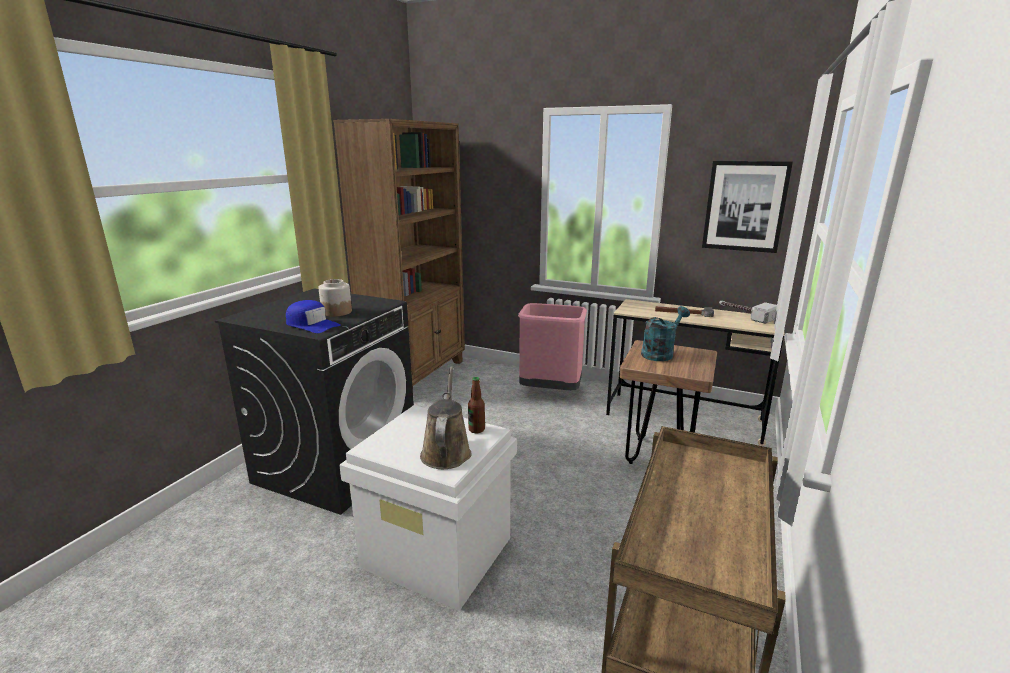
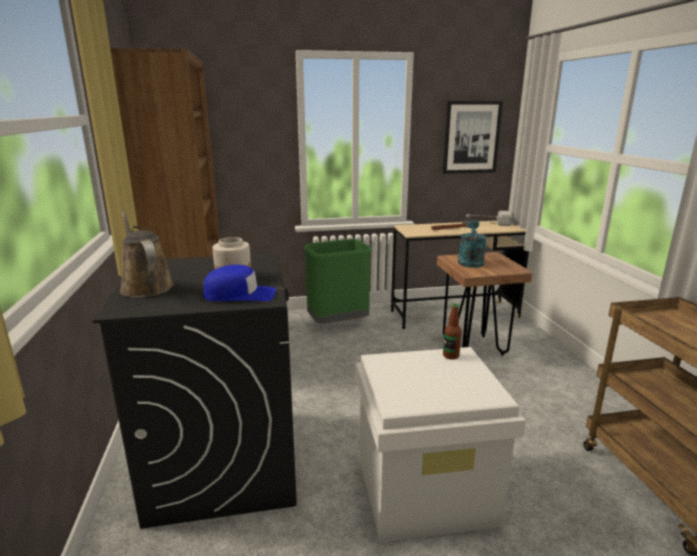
camera: 35 degrees left, 0 degrees up
brown watering can [420,366,472,469] -> brown watering can moved to [120,212,174,297]
pink trash can [518,303,587,390] -> green trash can [304,239,372,323]

